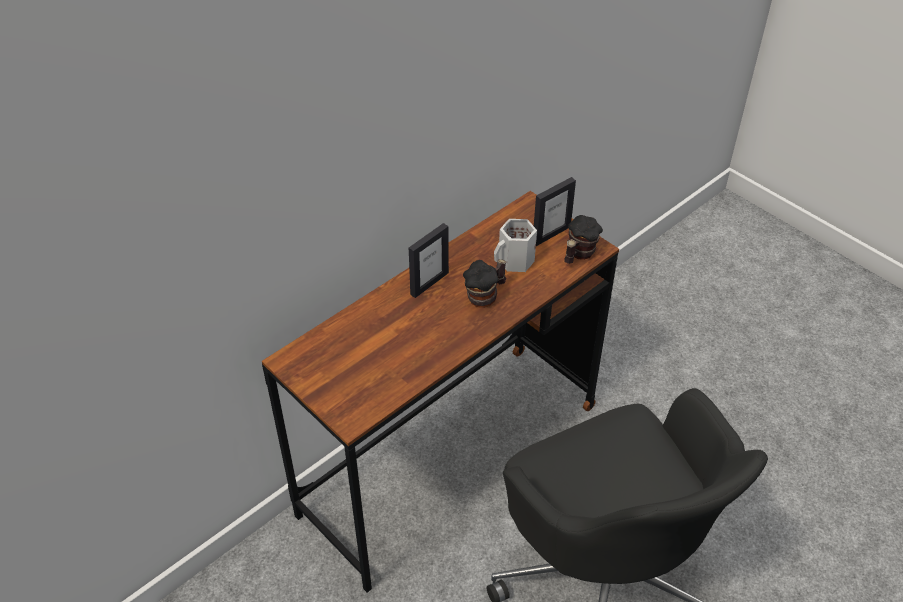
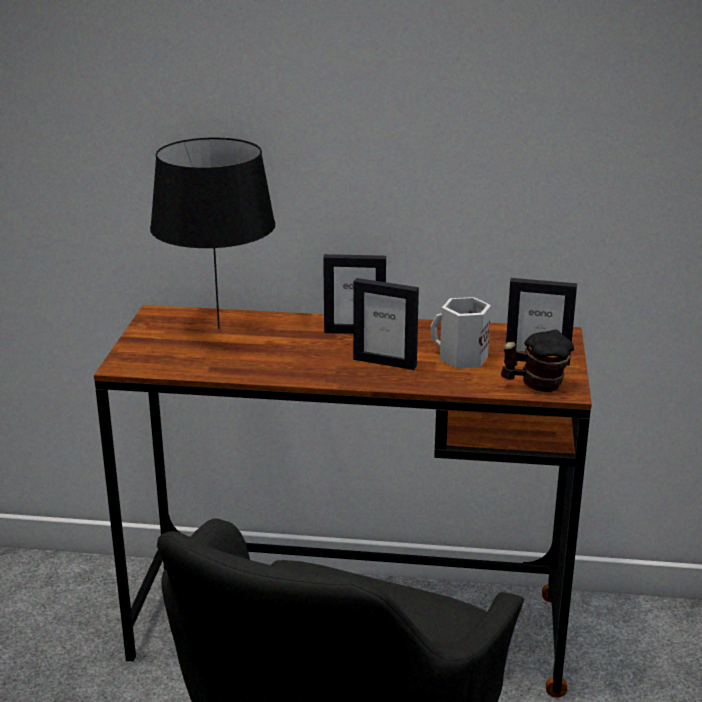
camera: 50 degrees right, 20 degrees down
mug [463,259,506,308] -> picture frame [353,278,419,370]
none -> black table lamp [150,138,276,329]

